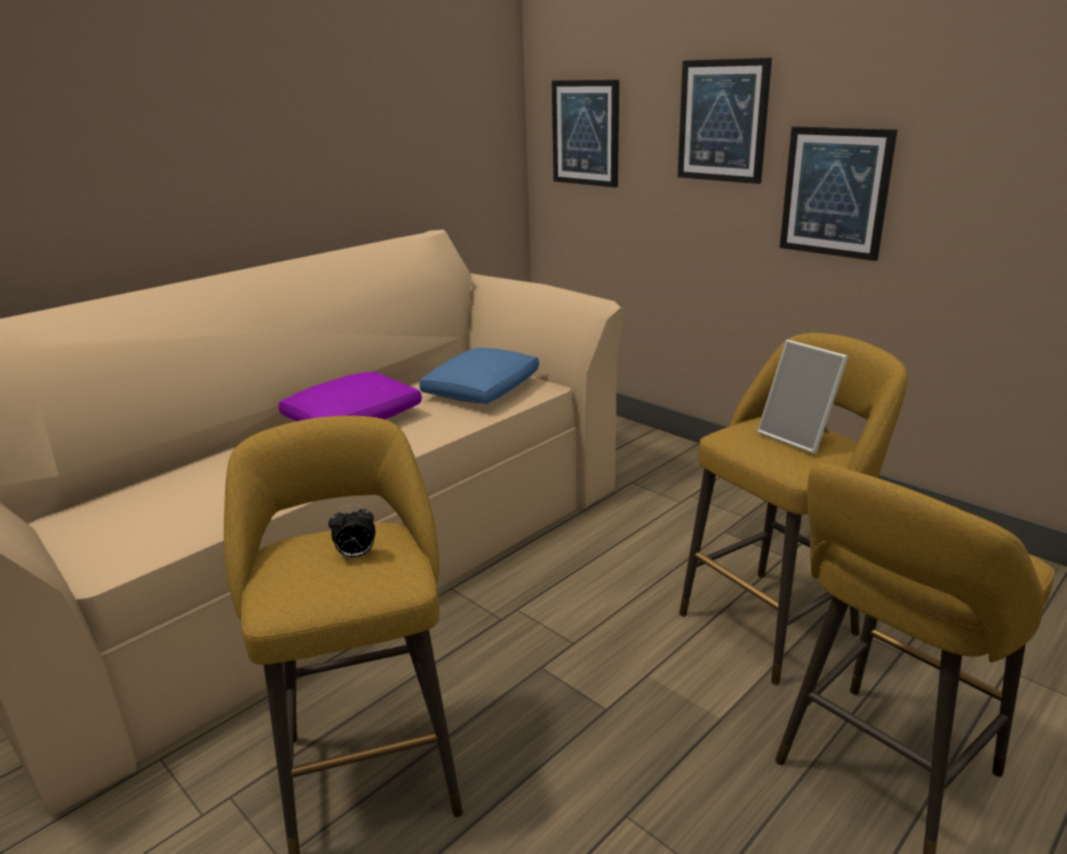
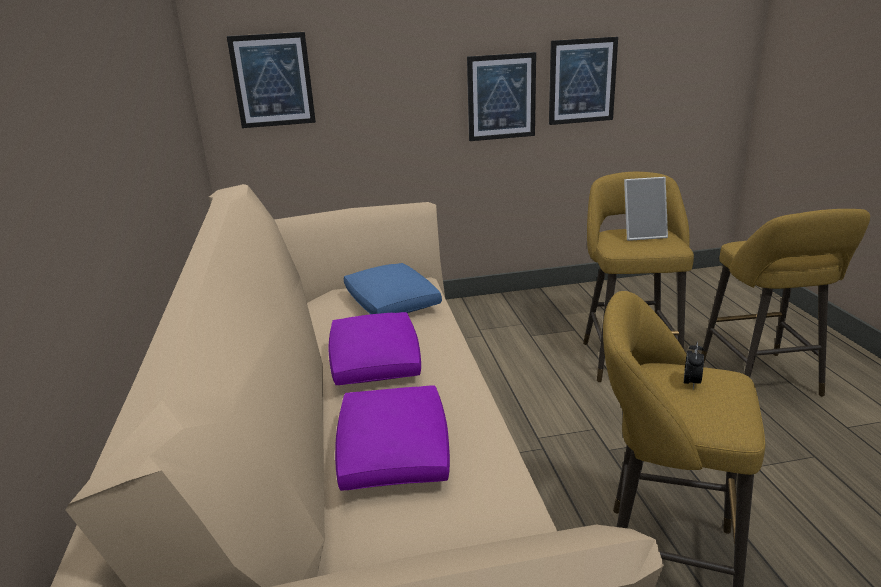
camera: 55 degrees left, 0 degrees up
picture [678,58,772,184] -> picture moved to [549,37,618,125]
none -> purple pillow [335,385,450,491]

